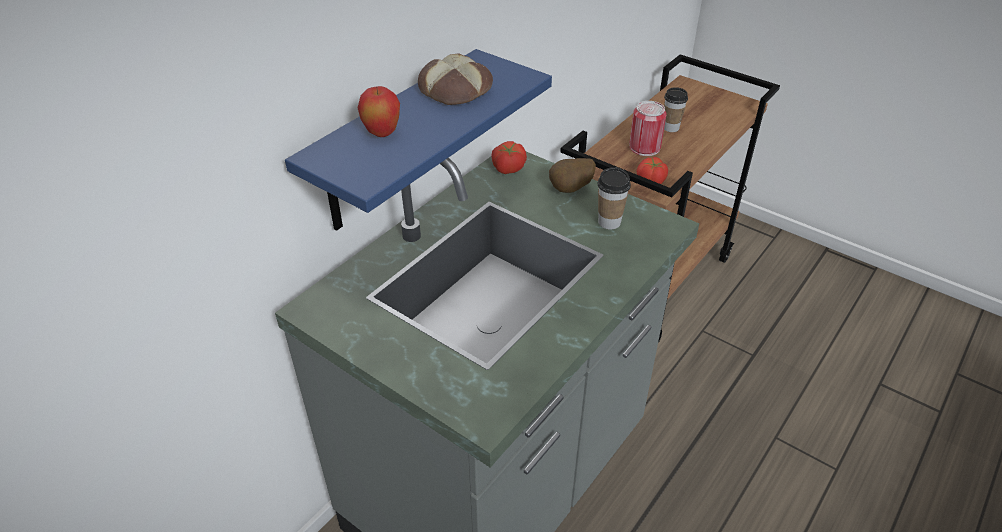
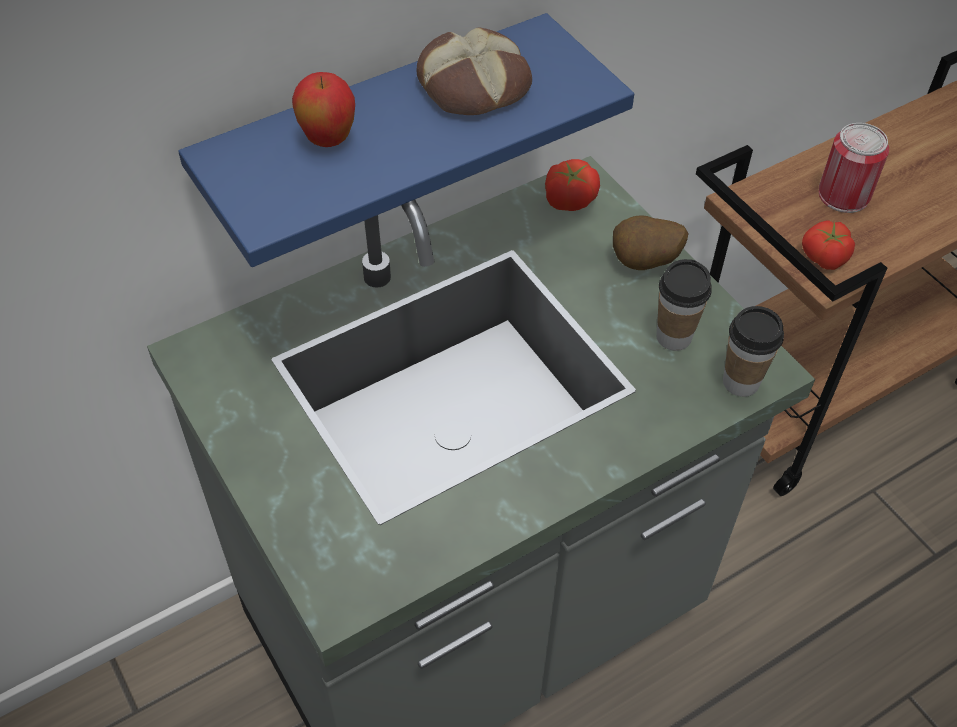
camera: 20 degrees right, 10 degrees up
cup [664,87,688,132] -> cup moved to [723,306,784,397]

